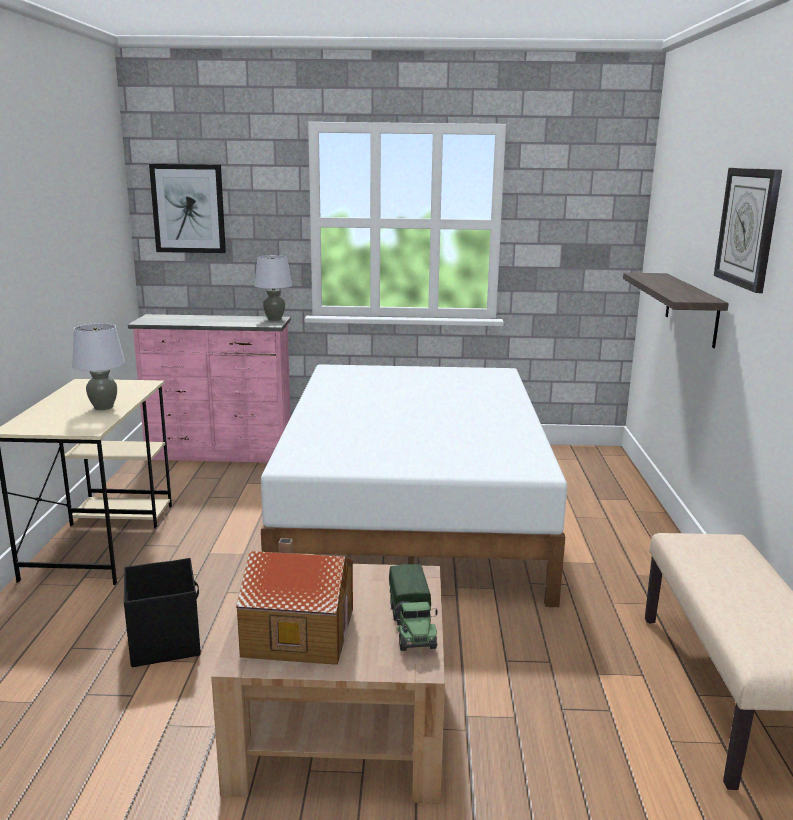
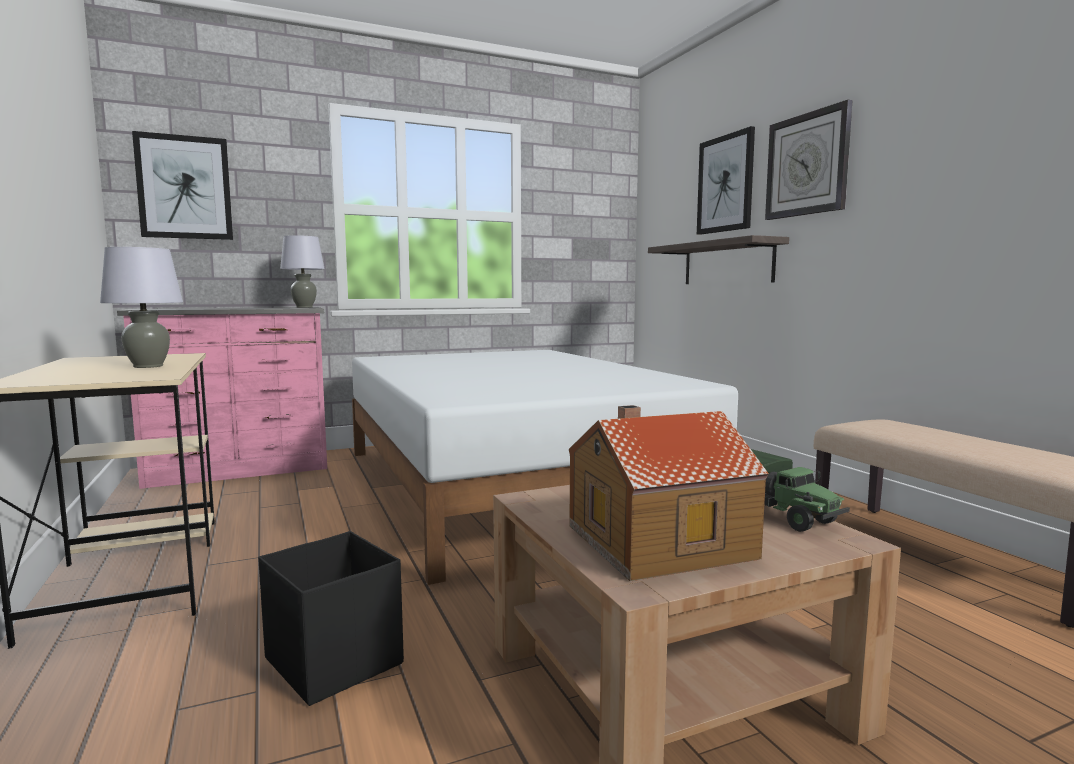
camera: 25 degrees left, 10 degrees down
none -> picture [697,126,755,235]

